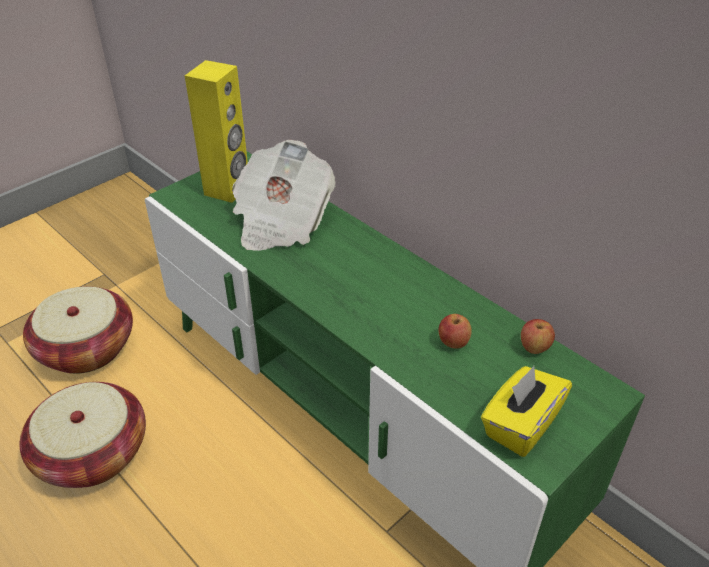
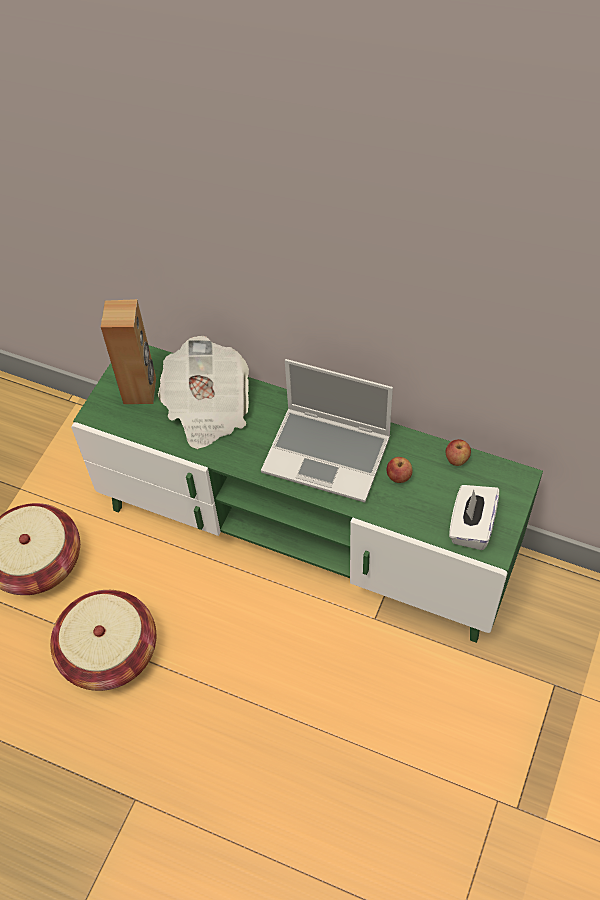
camera: 20 degrees left, 15 degrees up
yellow speaker [185,60,248,203] -> brown speaker [101,299,156,404]
yellow tissue box [481,366,572,457] -> white tissue box [449,485,499,550]
none -> laptop [261,359,393,503]

